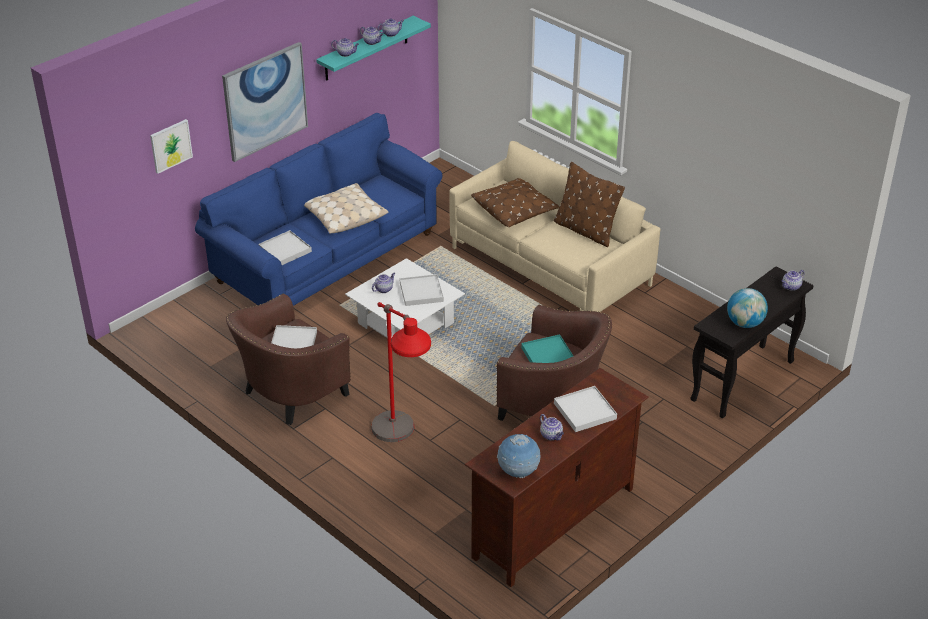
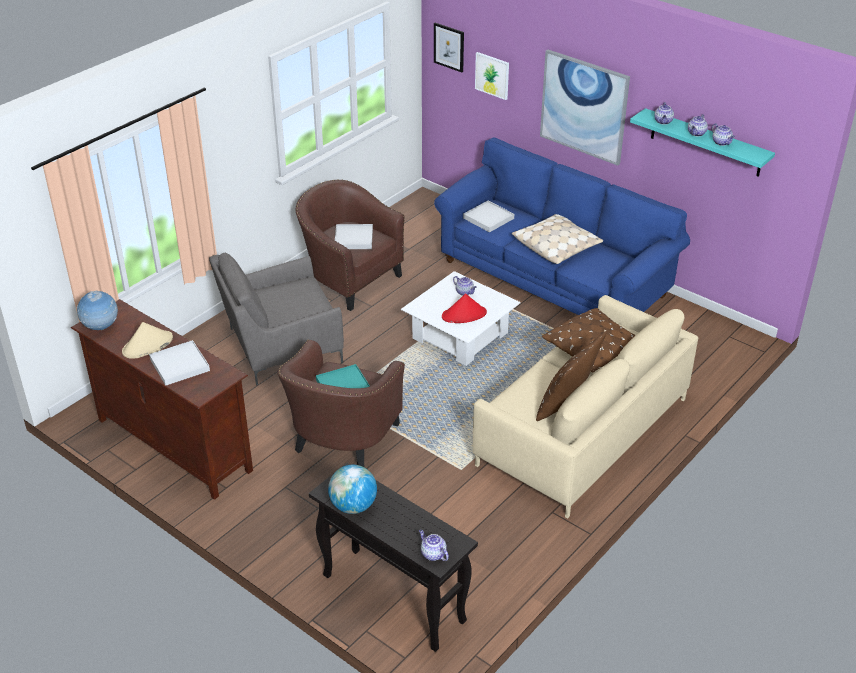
camera: 85 degrees right, 0 degrees up
red floor lamp [371,302,431,442] -> grey armchair [209,253,344,385]
white tray [400,274,444,306] -> red hat [442,294,487,323]
teapot [540,414,564,440] -> beige hat [122,322,173,359]
none -> picture [434,23,464,72]

